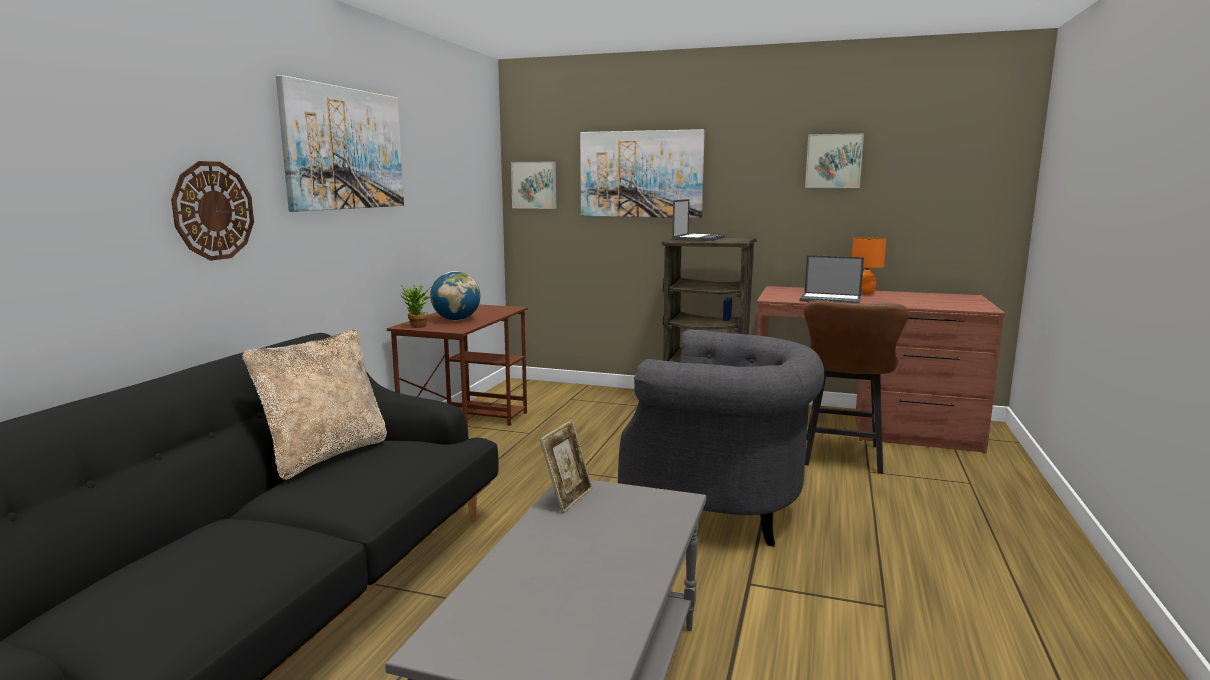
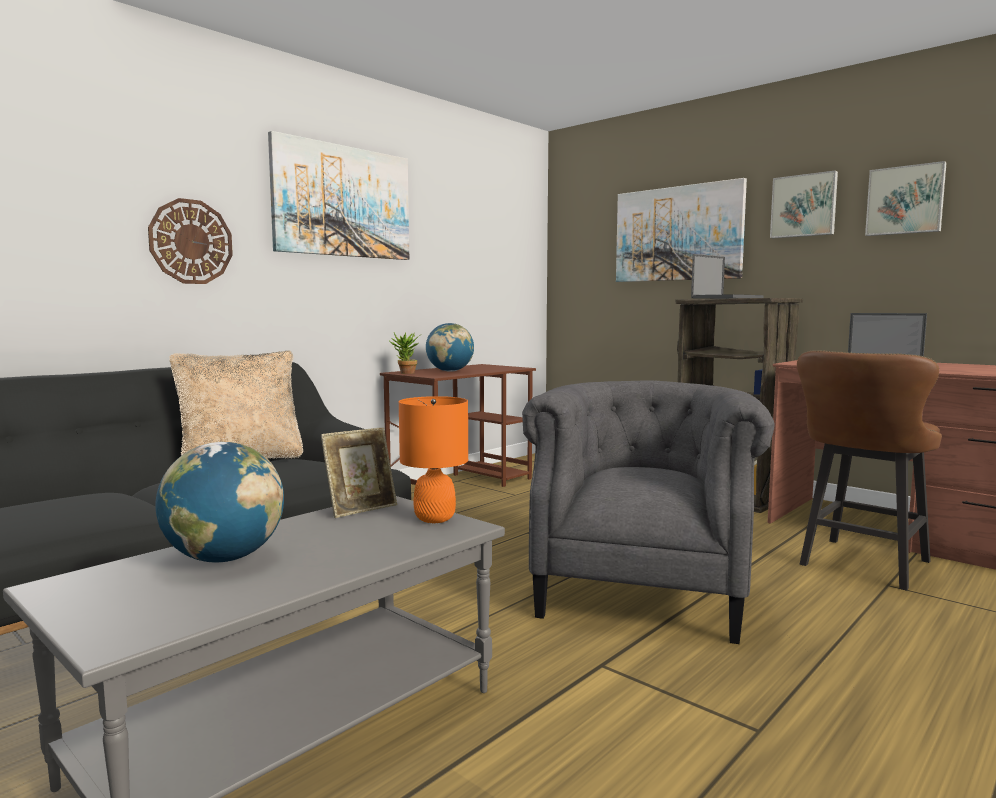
camera: 25 degrees right, 5 degrees down
picture [511,162,556,209] -> picture moved to [770,170,838,238]
grey armchair [618,330,824,547] -> grey armchair turned 120 degrees counterclockwise [522,380,775,644]
orange table lamp [852,237,886,294] -> orange table lamp moved to [399,396,468,523]
none -> globe [156,442,284,563]

